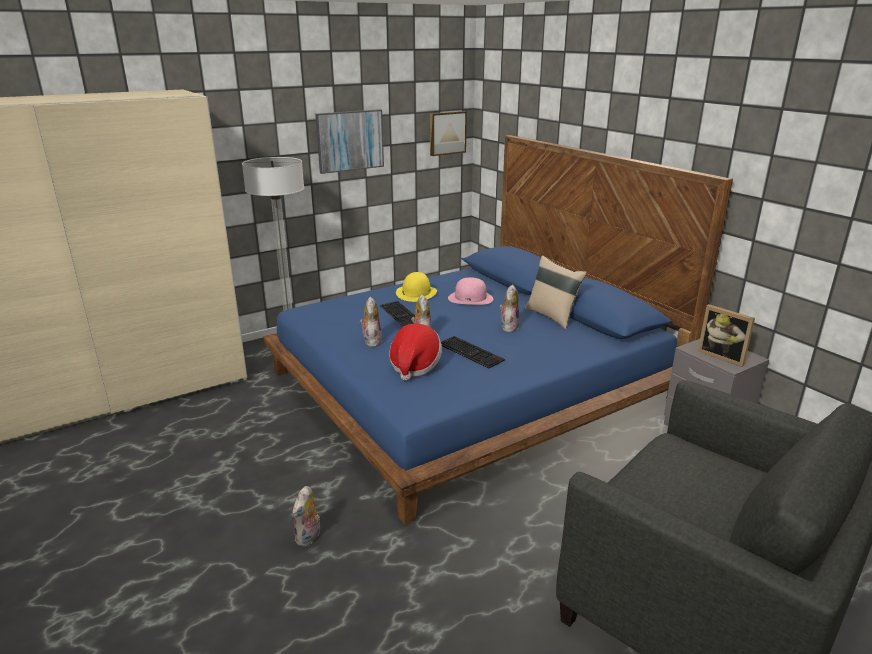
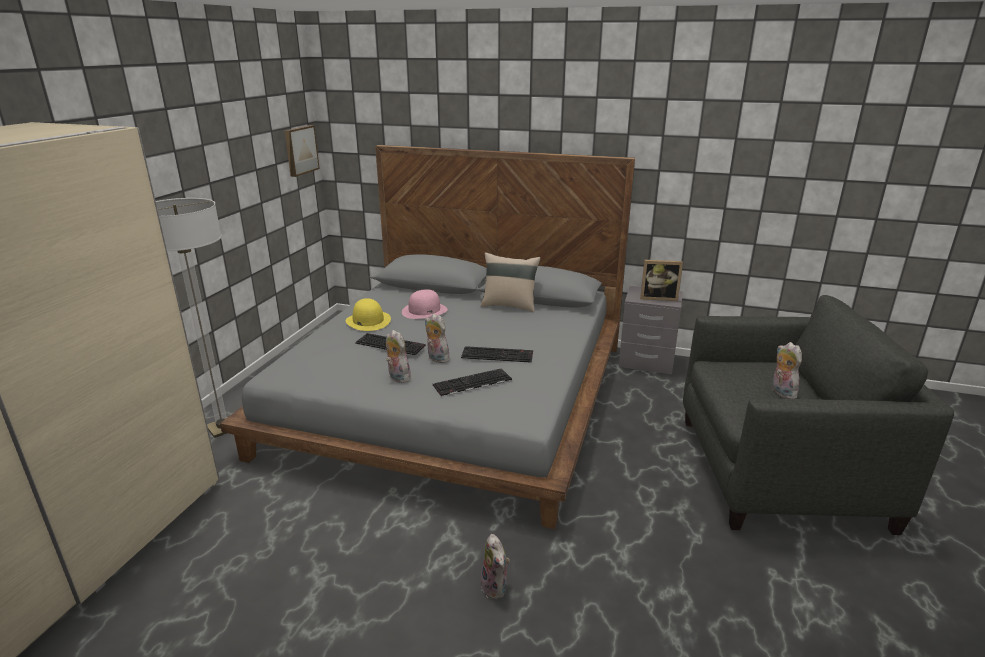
camera: 40 degrees left, 0 degrees up
blue bed [263,135,733,525] -> grey bed [220,145,635,529]
picture [315,109,384,174] -> none
hat [389,324,442,381] -> keyboard [433,369,512,397]
plush toy [500,284,519,333] -> plush toy moved to [772,342,802,399]

